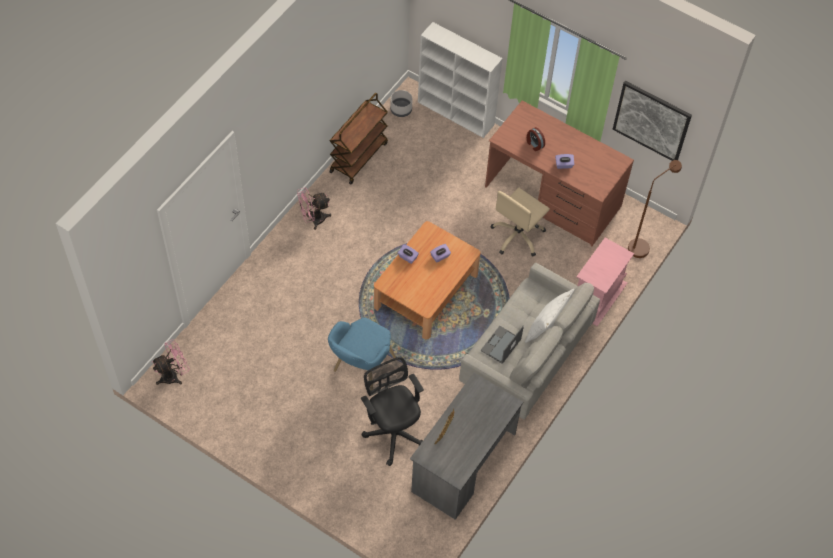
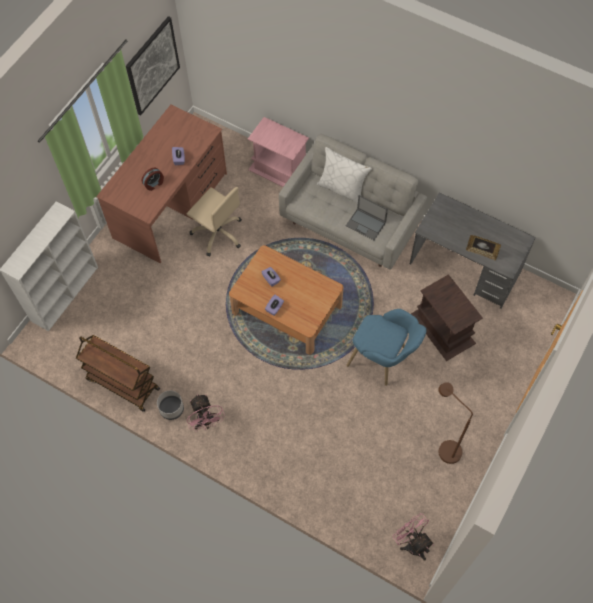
camera: 90 degrees left, 5 degrees up
black office chair [361,357,424,466] -> brown side table [411,274,483,361]
grey planter [390,90,412,117] -> grey planter moved to [157,390,184,420]
brown floor lamp [628,160,682,258] -> brown floor lamp moved to [438,382,473,464]

